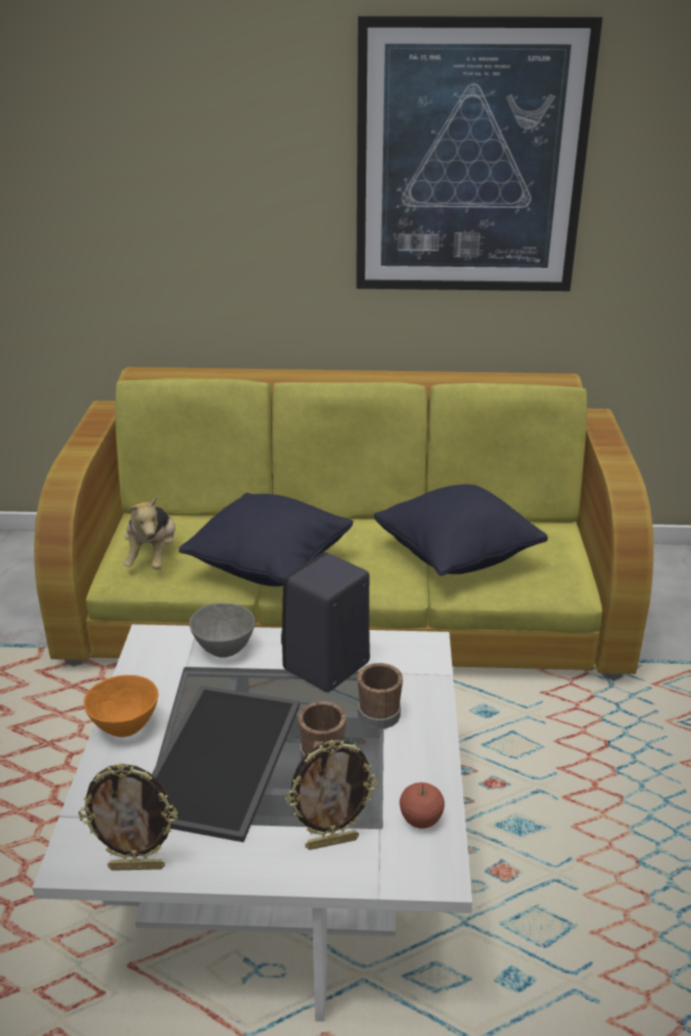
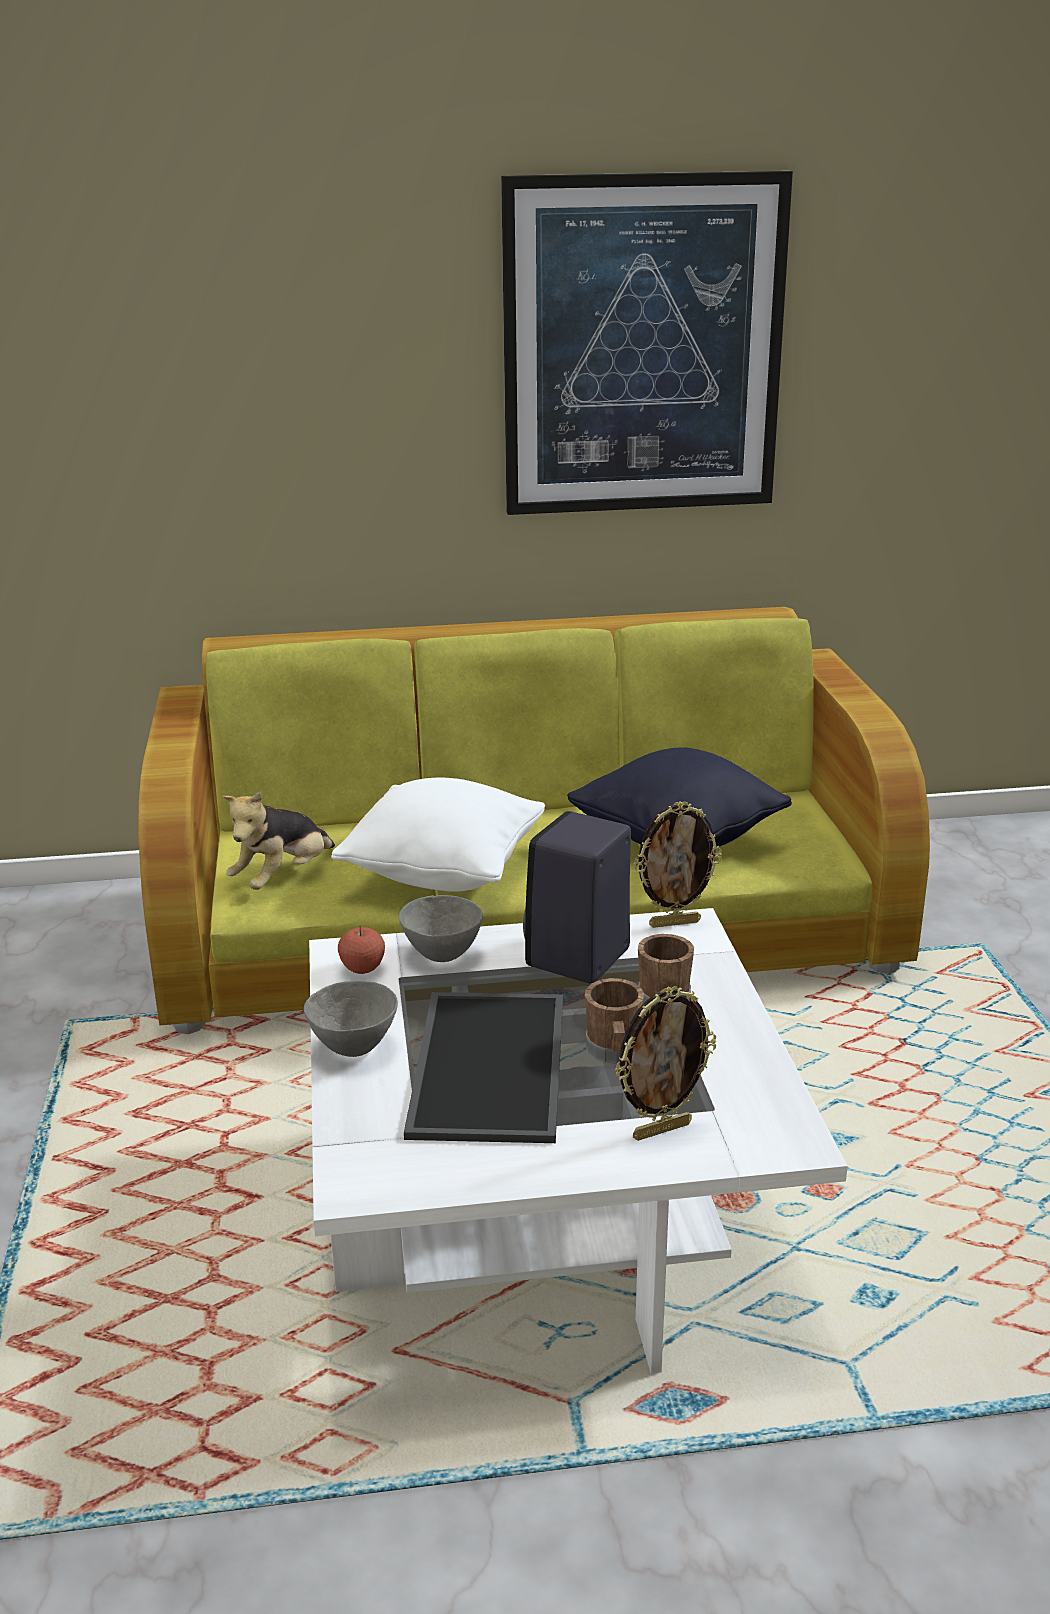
camera: 10 degrees left, 5 degrees down
picture frame [78,763,178,871] -> picture frame moved to [634,801,722,928]
orange bowl [84,675,158,737] -> grey bowl [304,980,398,1057]
plush toy [124,496,176,570] -> plush toy turned 45 degrees clockwise [223,791,335,890]
black pillow [179,493,353,586] -> white pillow [331,778,545,892]
apple [400,782,445,829] -> apple moved to [338,926,385,974]

